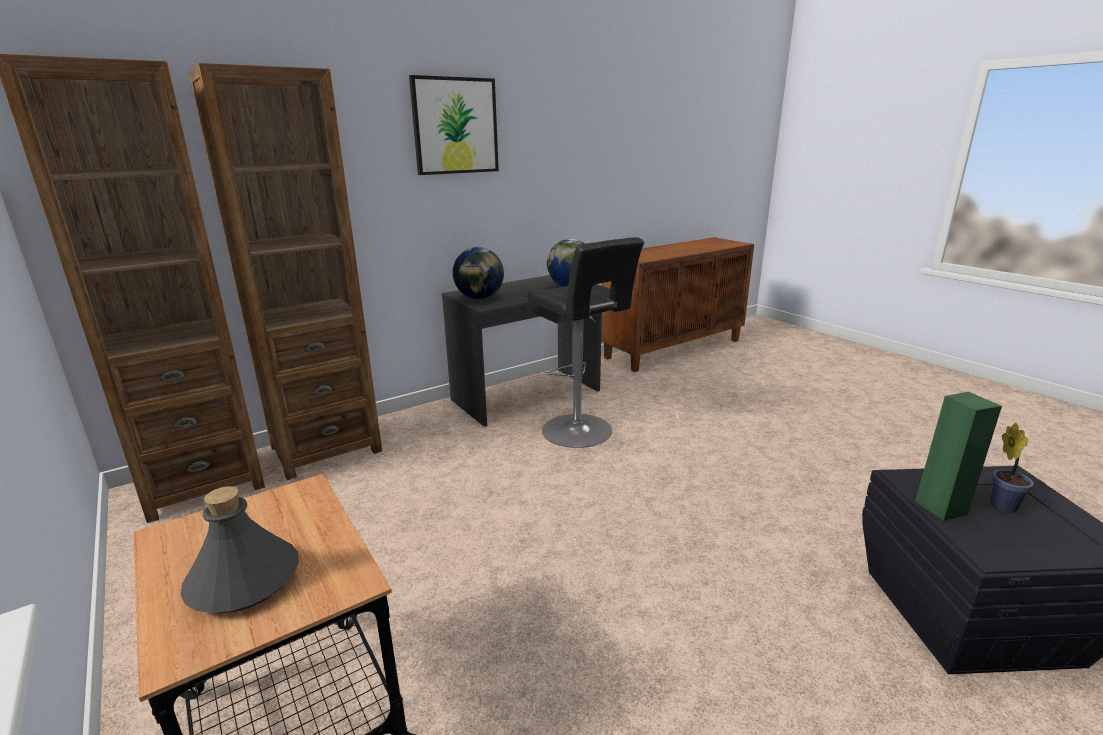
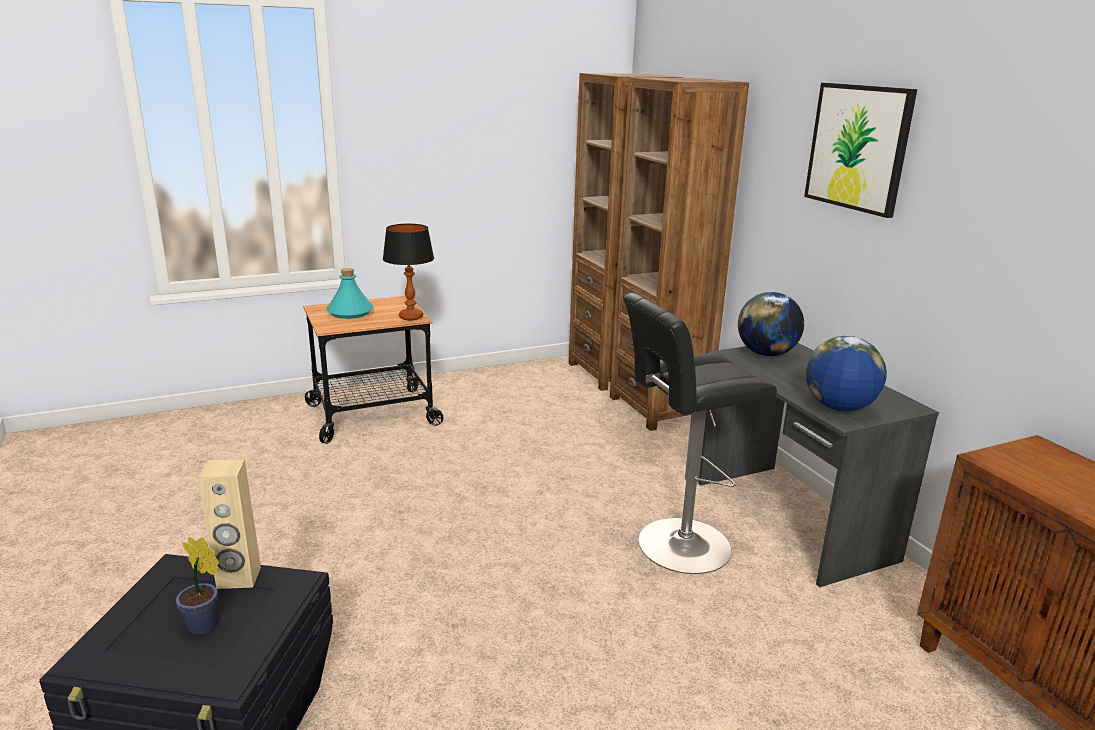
camera: 100 degrees right, 0 degrees up
grey bottle [180,486,299,613] -> turquoise bottle [327,268,374,319]
green speaker [915,392,1002,521] -> beige speaker [198,459,261,589]
none -> table lamp [383,224,434,321]

